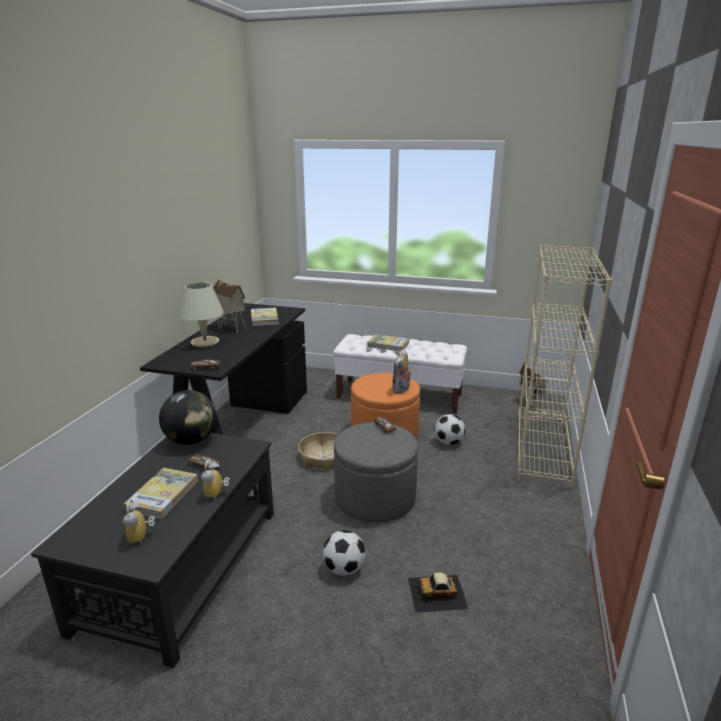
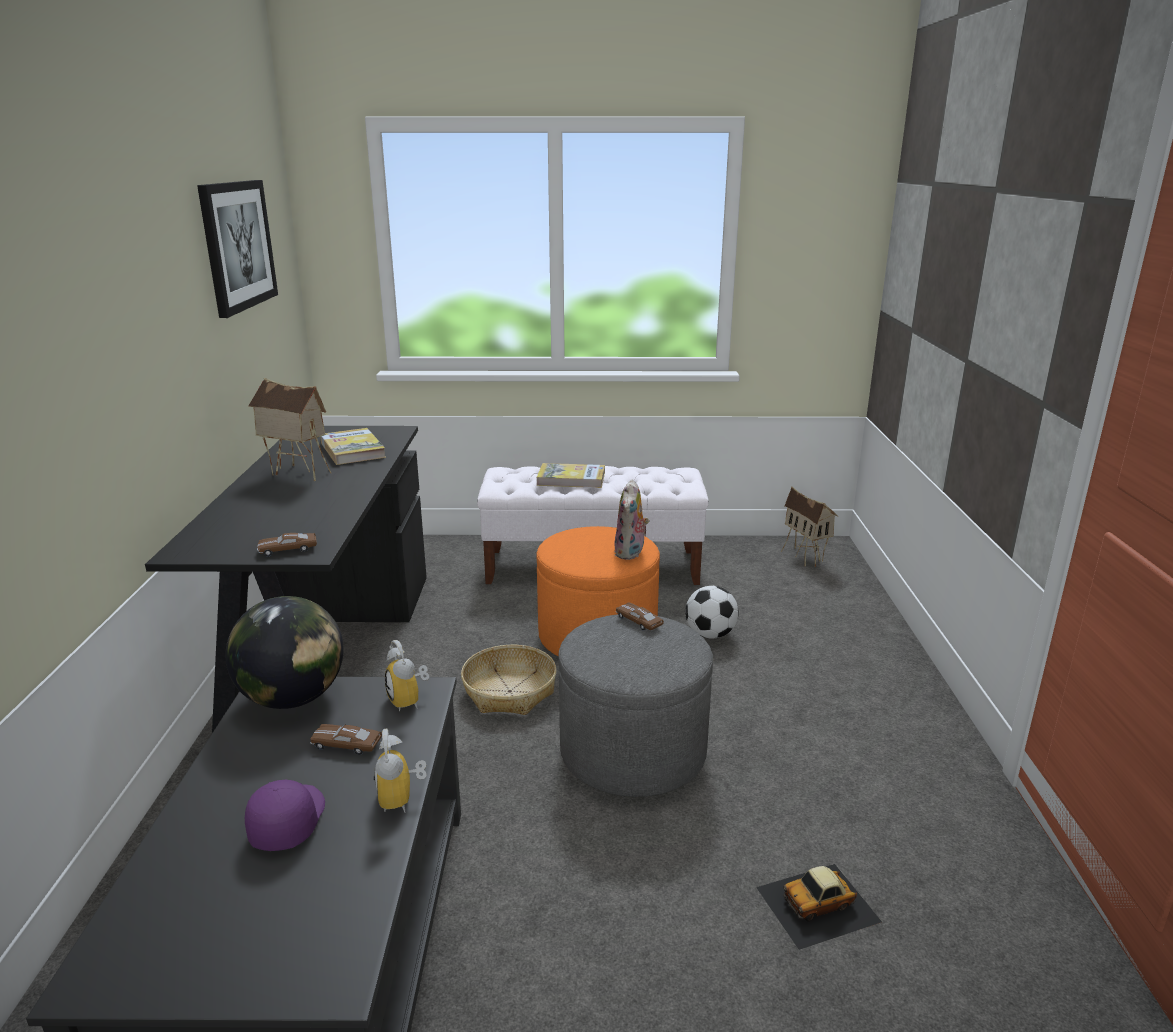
camera: 15 degrees left, 0 degrees up
alarm clock [123,499,155,544] -> alarm clock moved to [385,640,429,711]
book [124,468,198,519] -> purple cap [245,780,325,851]
beige table lamp [179,282,224,348] -> none
football [323,530,366,576] -> none
beige bookcase [517,245,612,489] -> none
none -> picture [197,180,278,318]

